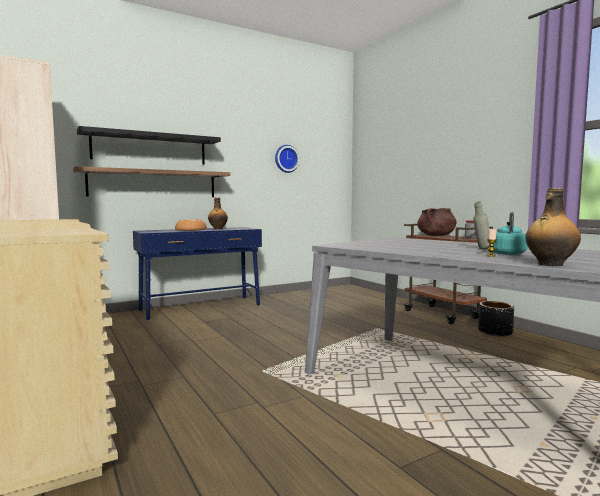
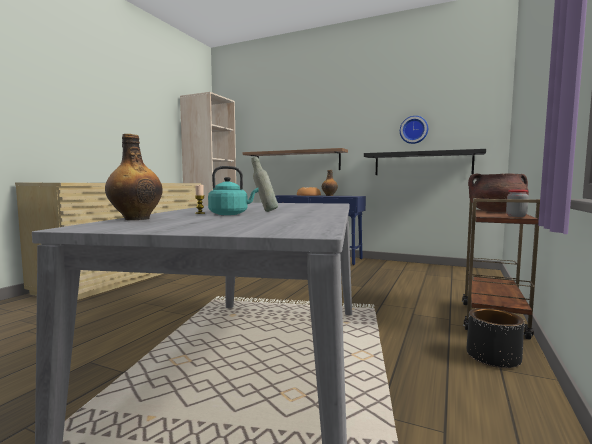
camera: 55 degrees right, 0 degrees up
black shelf [77,126,221,164] -> black shelf moved to [364,149,486,175]

